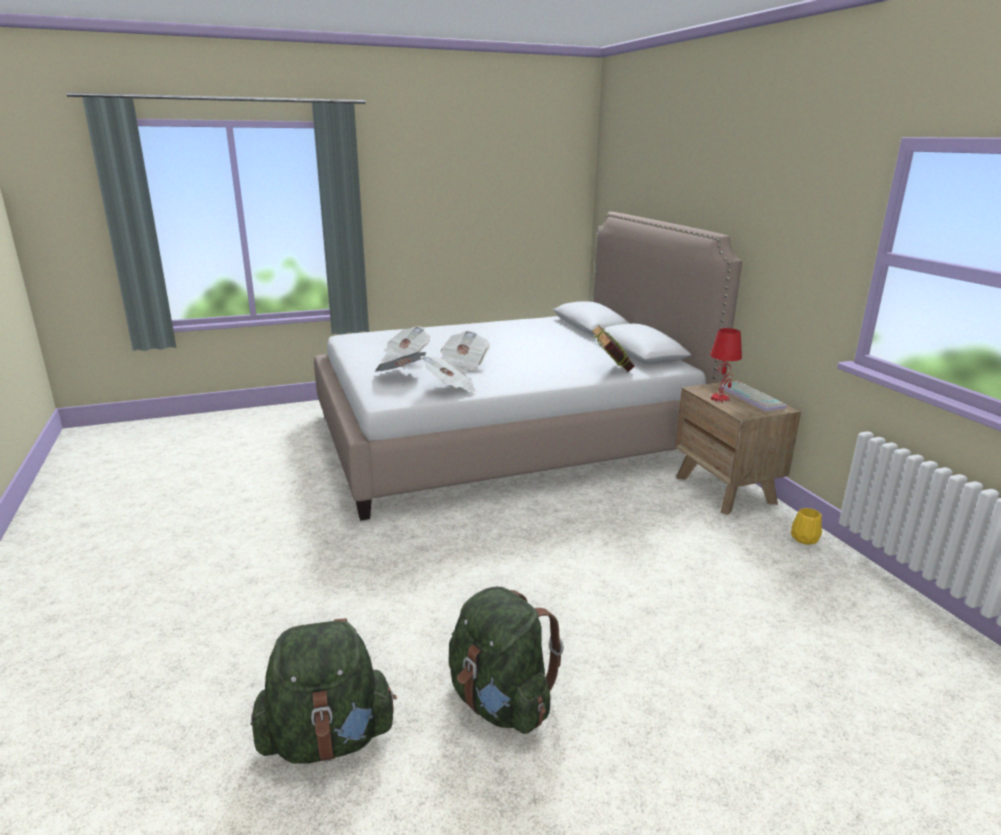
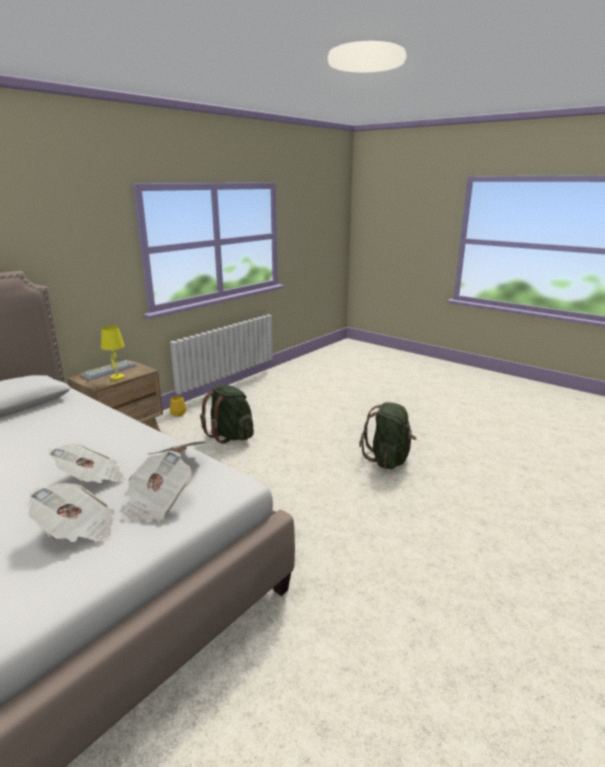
camera: 120 degrees left, 0 degrees up
green backpack [251,618,397,764] -> green backpack moved to [200,385,254,444]
book [591,325,635,372] -> none
red table lamp [710,328,742,402] -> yellow table lamp [101,326,125,380]

